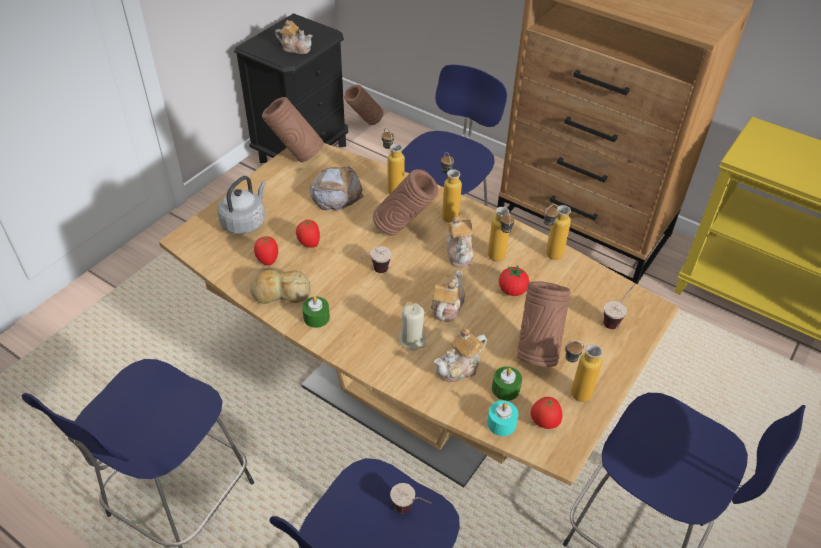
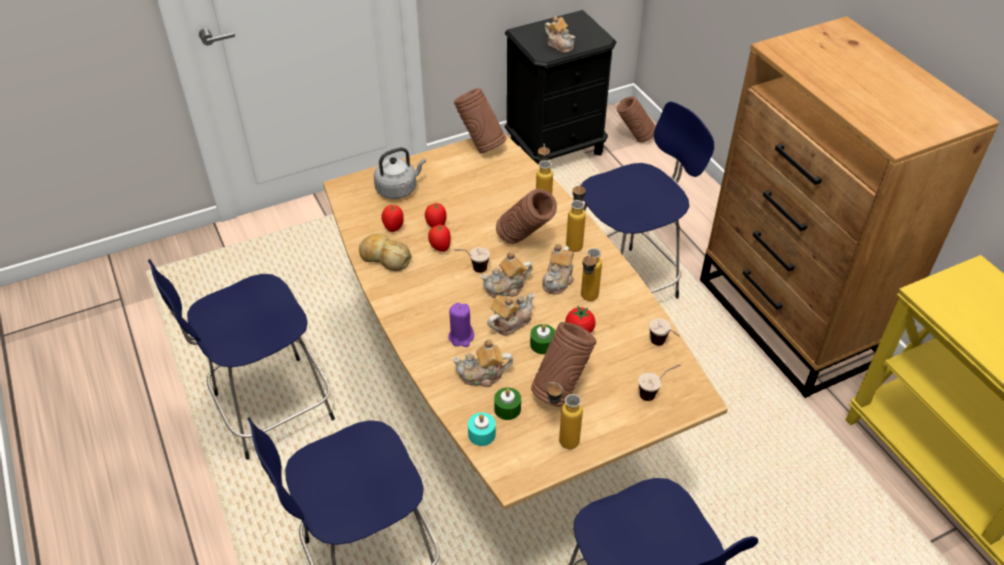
camera: 30 degrees right, 0 degrees up
green candle [302,296,330,328] -> green candle moved to [530,324,555,354]
bread [310,165,364,211] -> none
cup [390,483,432,514] -> cup moved to [649,318,679,345]
beige candle [399,303,426,351] -> purple candle [448,303,474,347]
tomato [531,397,562,429] -> tomato moved to [428,224,451,252]
bottle [544,204,571,260] -> none
none -> teapot [480,251,533,298]

